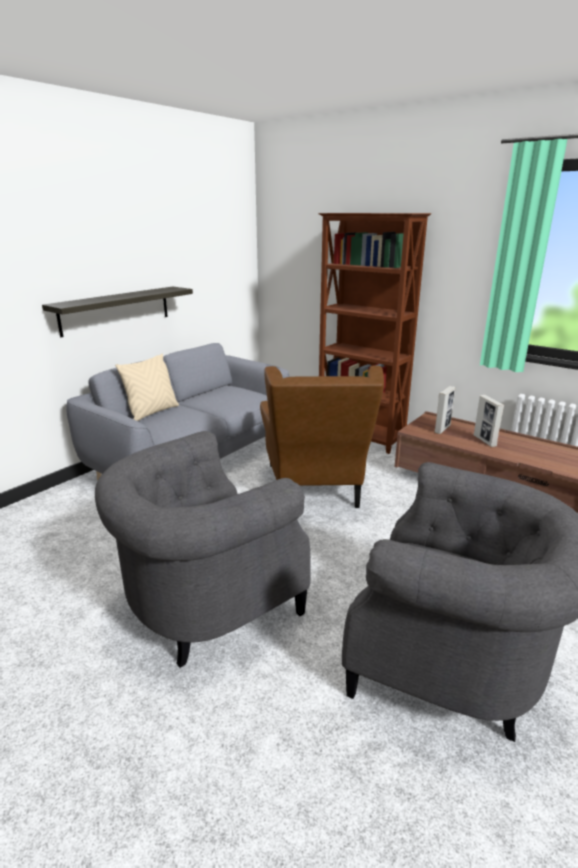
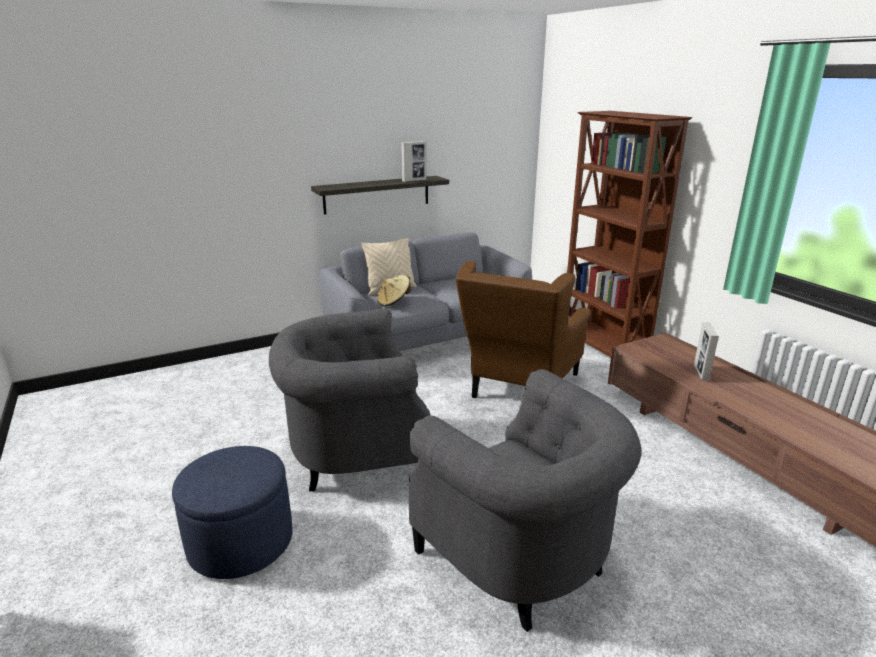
camera: 25 degrees right, 0 degrees up
picture frame [434,386,455,434] -> picture frame moved to [401,141,426,182]
none -> blue ottoman [172,446,293,579]
none -> beige hat [377,275,411,307]

